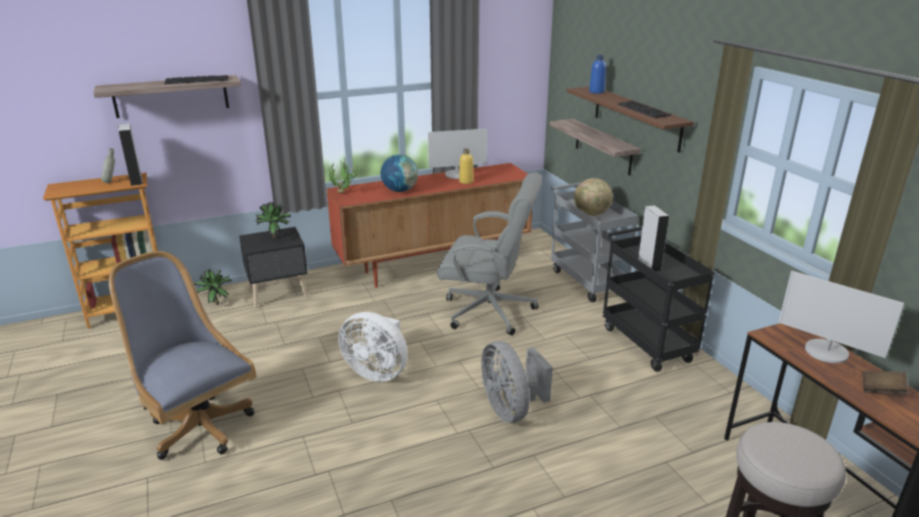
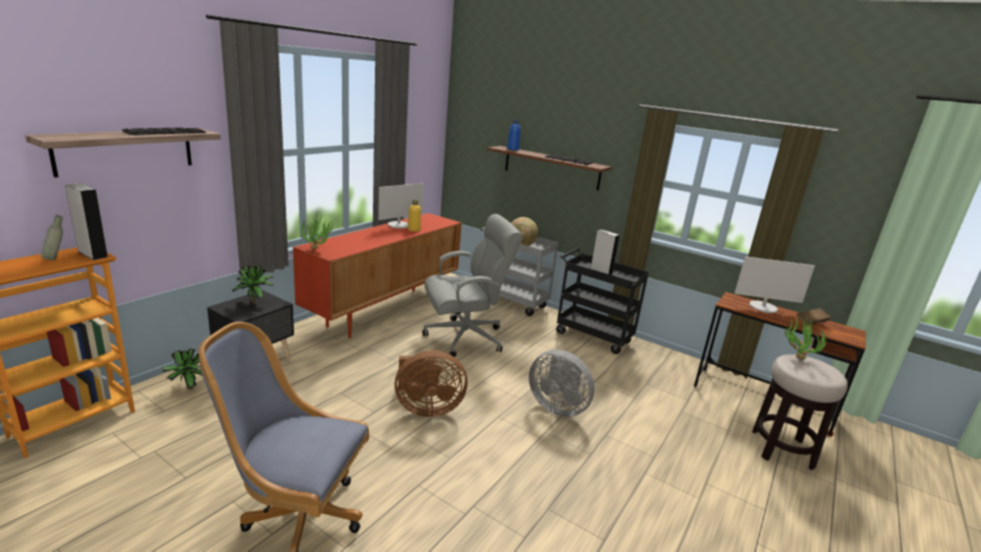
camera: 35 degrees left, 5 degrees down
white fan [338,312,408,382] -> brown fan [395,350,468,417]
globe [381,155,418,192] -> none
shelf [550,119,641,175] -> none
none -> potted plant [784,316,827,360]

